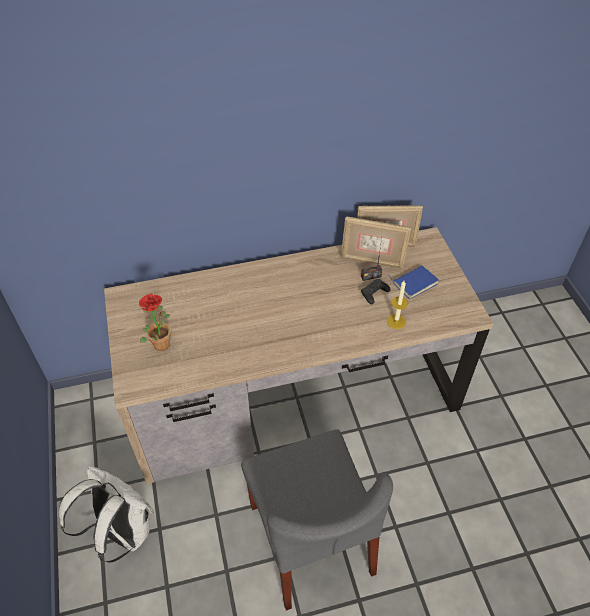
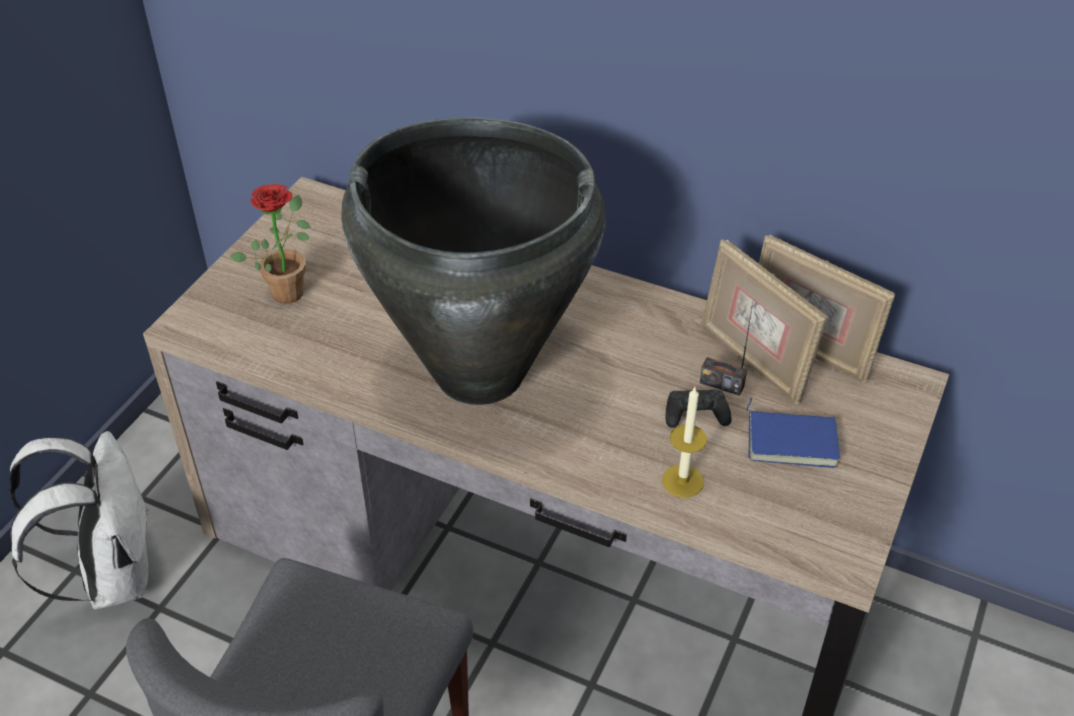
camera: 40 degrees right, 5 degrees down
none -> black vase [341,118,605,405]

